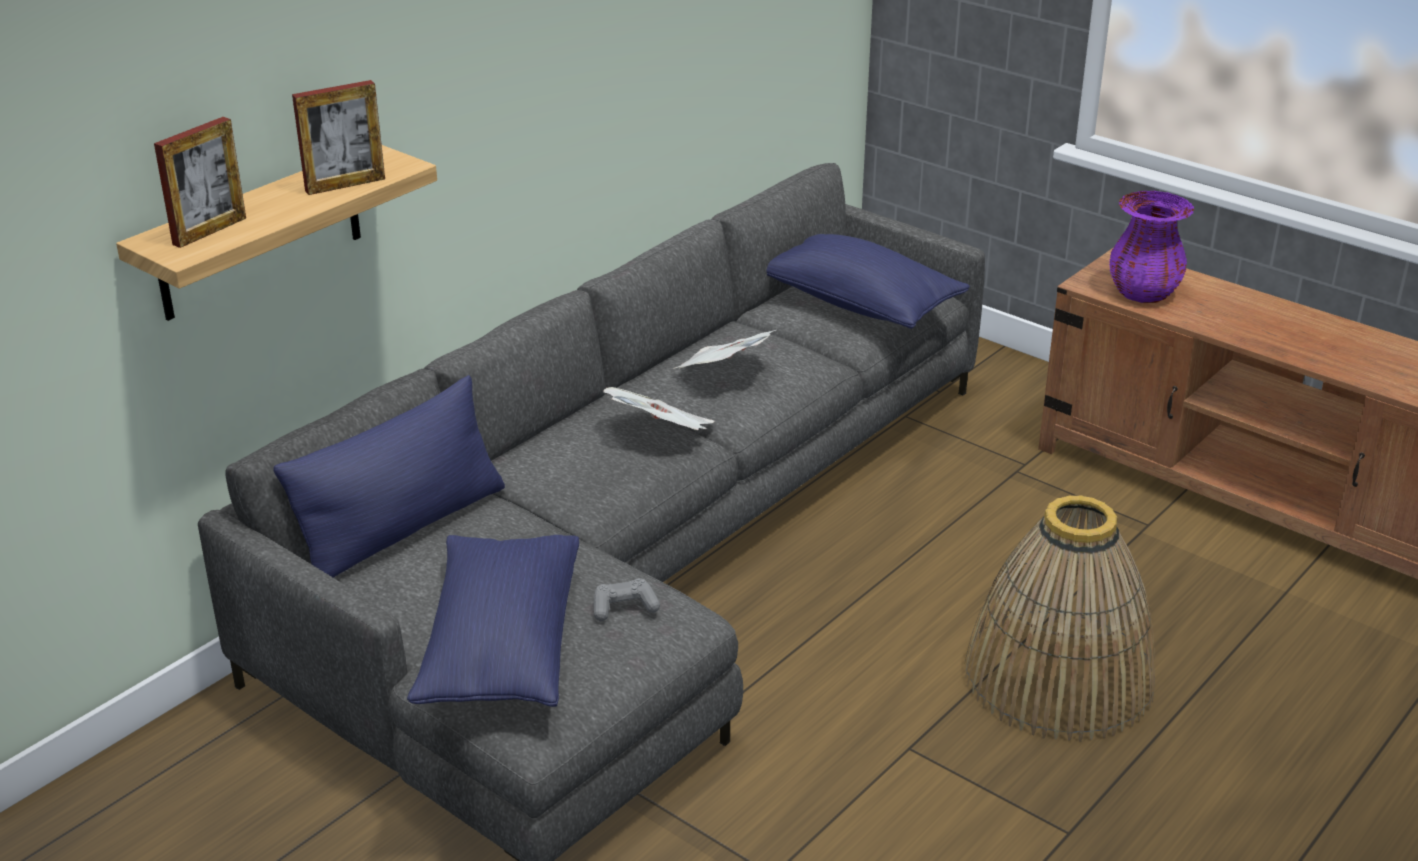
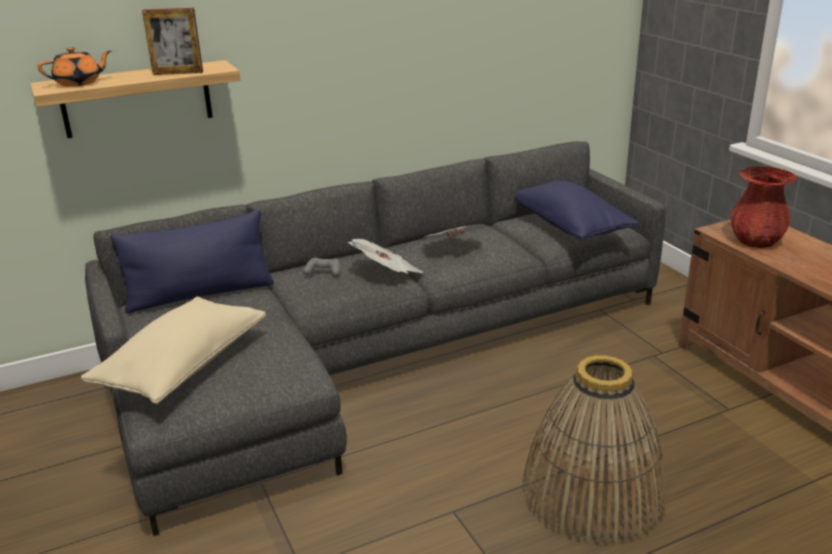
camera: 25 degrees right, 5 degrees down
picture frame [154,117,246,248] -> orange teapot [38,47,111,86]
blue pillow [407,535,579,707] -> beige pillow [81,297,267,404]
grey game controller [594,578,660,621] -> grey game controller moved to [303,258,340,277]
purple vase [1109,191,1194,303] -> red vase [730,166,798,248]

